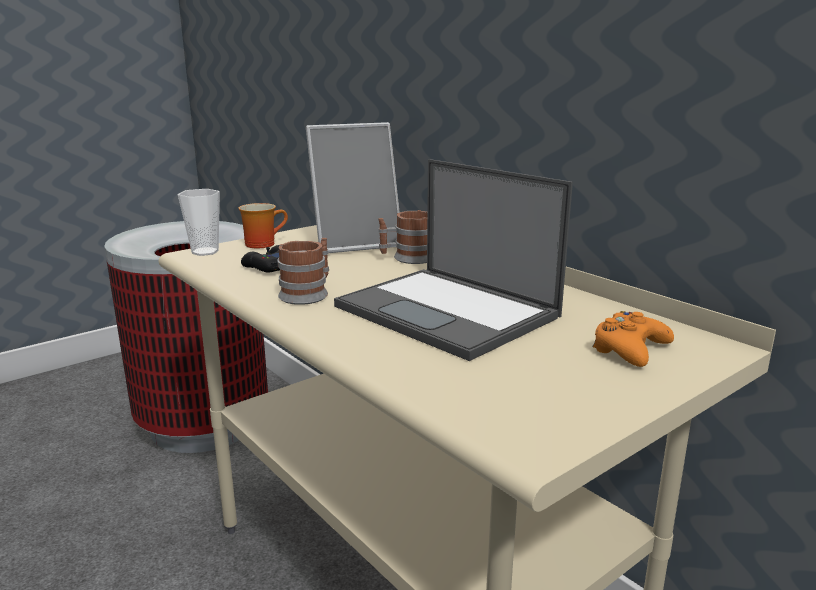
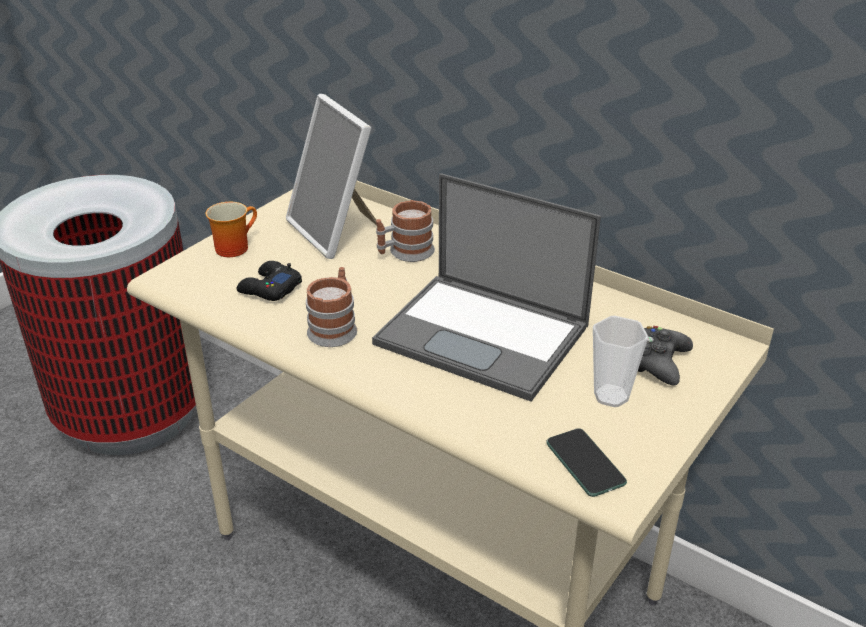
camera: 15 degrees left, 15 degrees up
cup [177,189,220,256] -> cup moved to [593,316,648,407]
picture frame [306,122,400,253] -> picture frame turned 90 degrees clockwise [286,94,377,259]
orange game controller [592,311,674,367] -> black game controller [638,326,693,386]
none -> phone [546,428,627,497]

